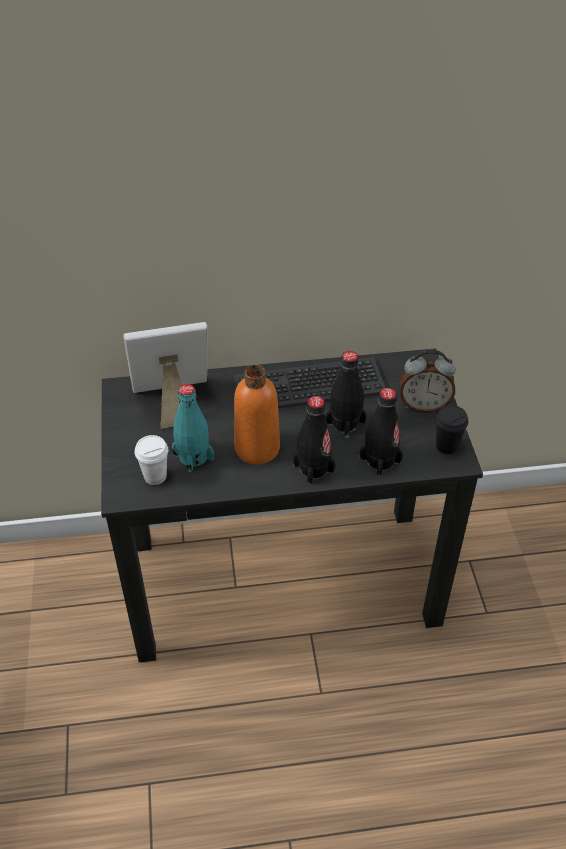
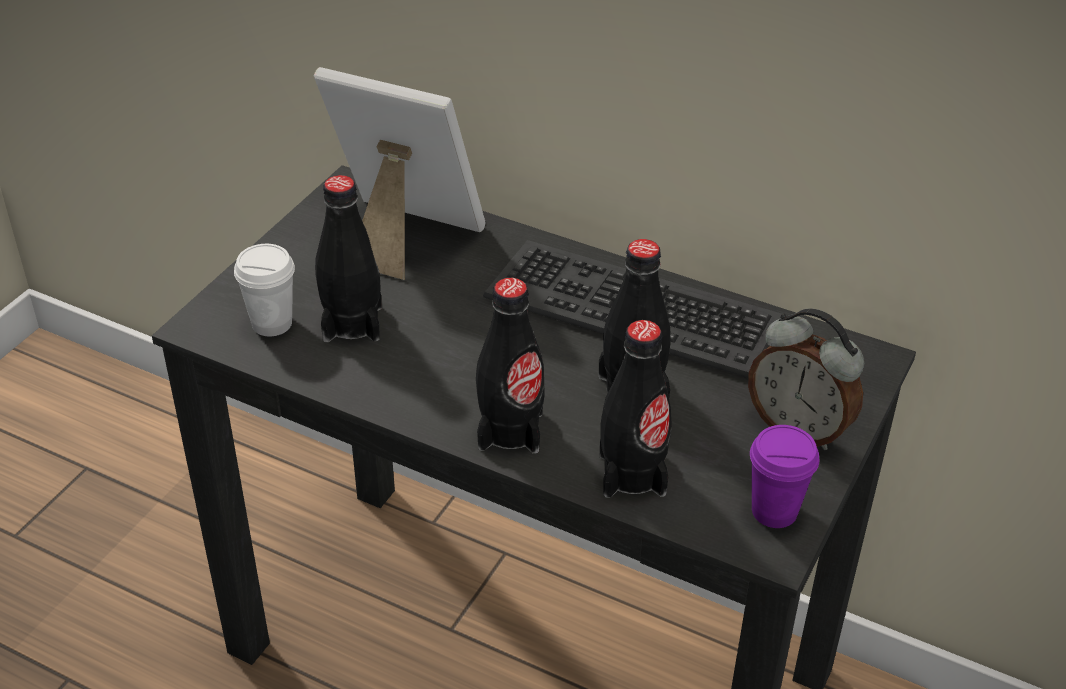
camera: 35 degrees right, 5 degrees down
turquoise bottle [172,384,214,472] -> black bottle [315,175,382,342]
orange bottle [234,365,280,464] -> none
black cup [435,405,468,454] -> purple cup [750,425,819,528]

